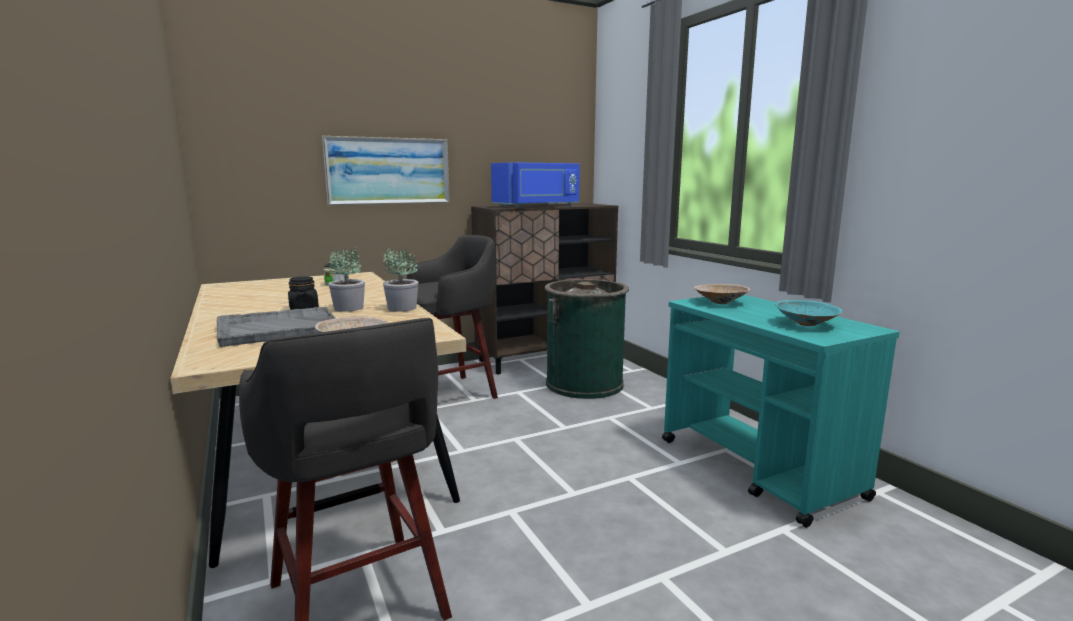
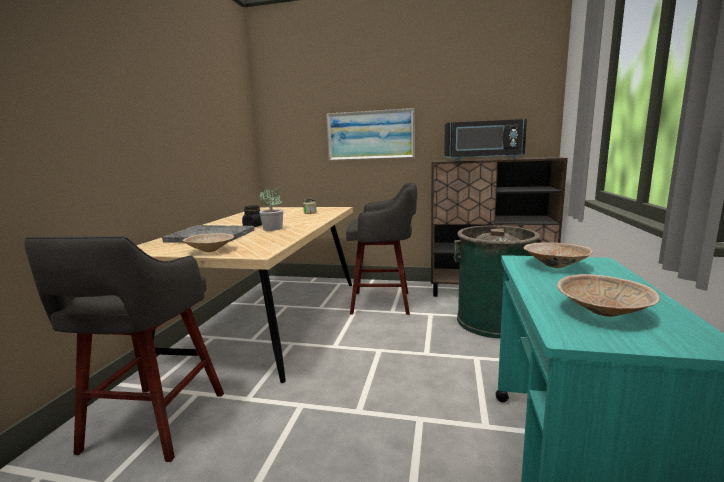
camera: 40 degrees right, 0 degrees up
potted plant [383,246,418,312] -> none
blue microwave [491,162,580,208] -> black microwave [444,119,527,161]
turquoise bowl [775,300,843,326] -> beige bowl [557,274,660,317]

